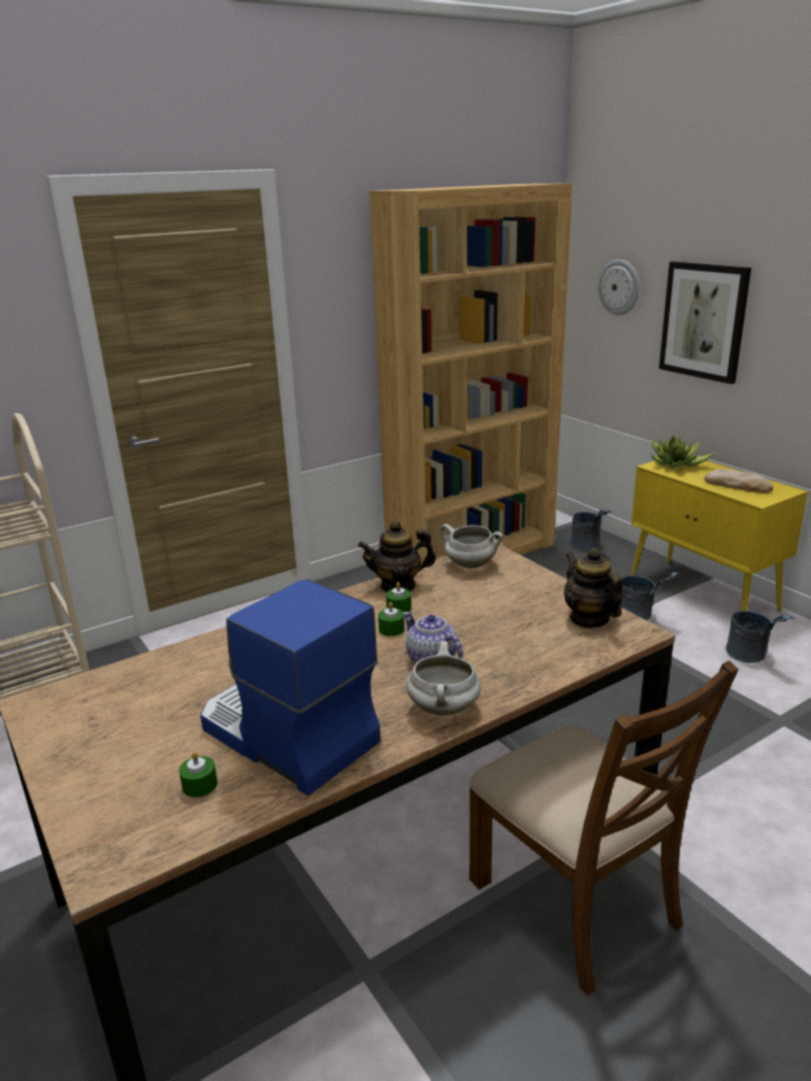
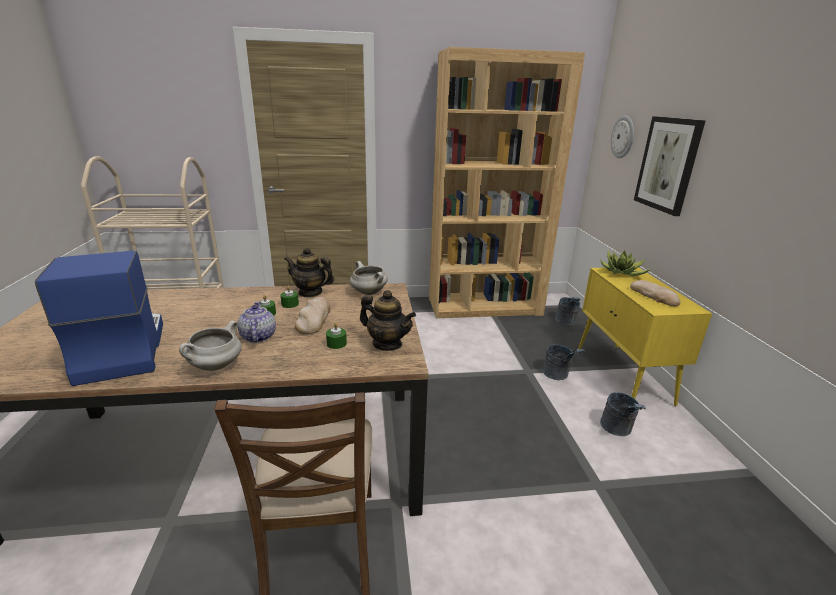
camera: 25 degrees right, 0 degrees up
green candle [179,752,217,798] -> green candle moved to [326,323,347,349]
teapot [564,548,623,628] -> teapot turned 120 degrees clockwise [360,290,416,351]
none -> bread [295,297,330,334]

